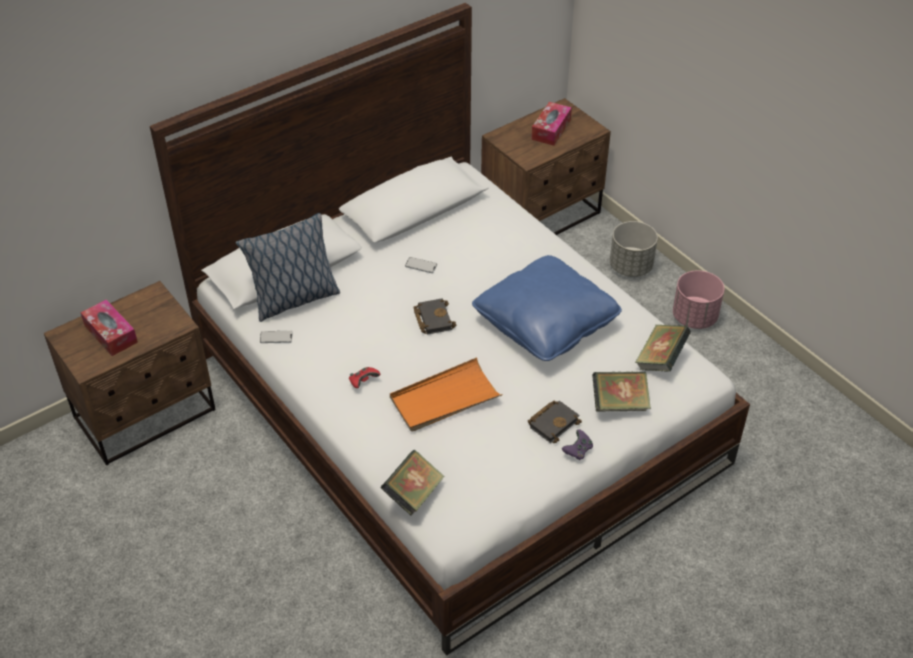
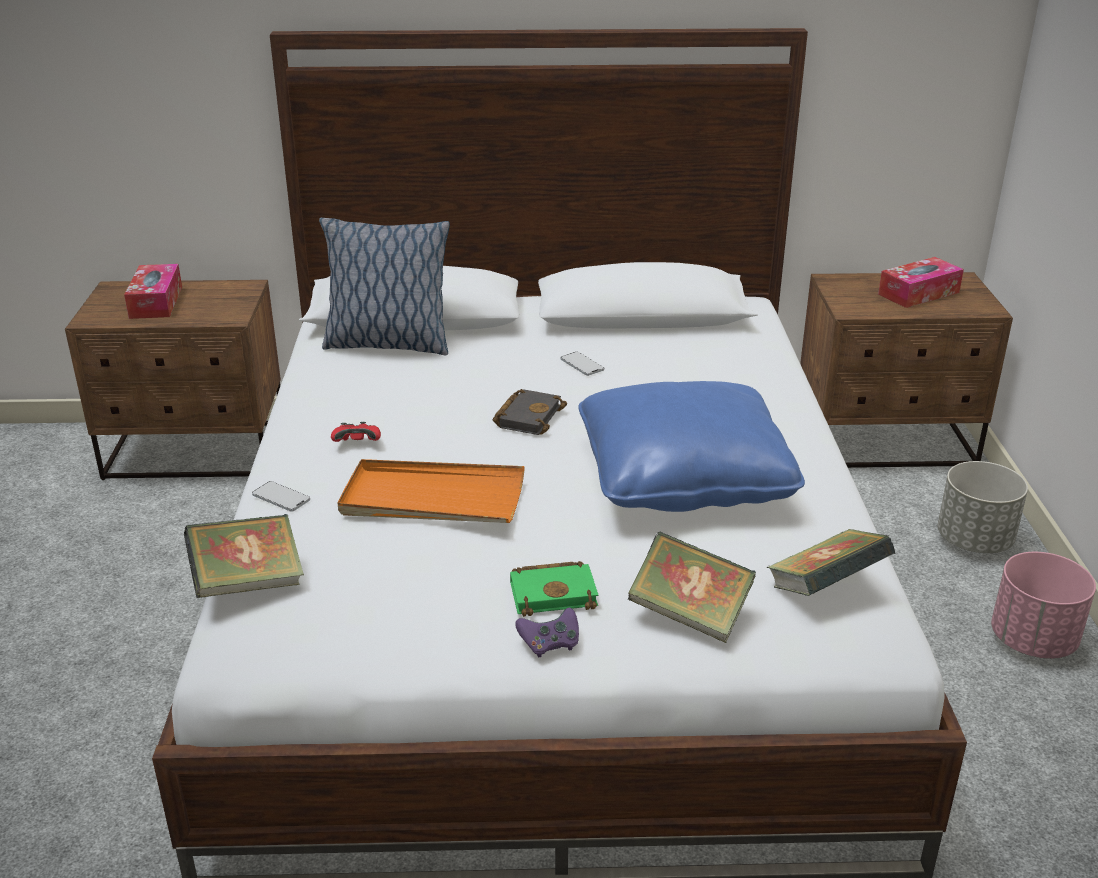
camera: 35 degrees right, 15 degrees down
phone [260,331,293,343] -> phone moved to [252,481,310,512]
black book [528,400,582,443] -> green book [510,561,598,617]

